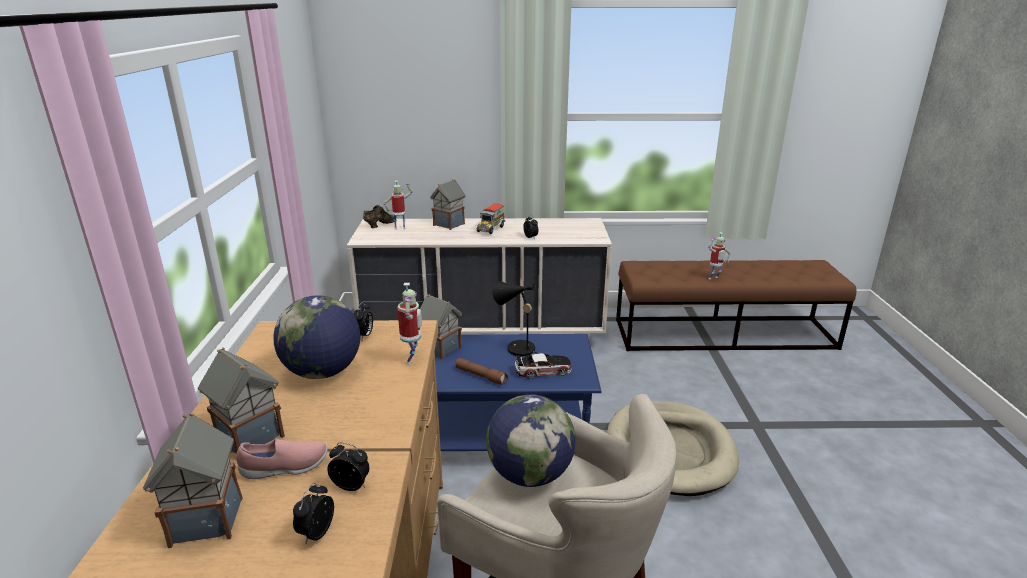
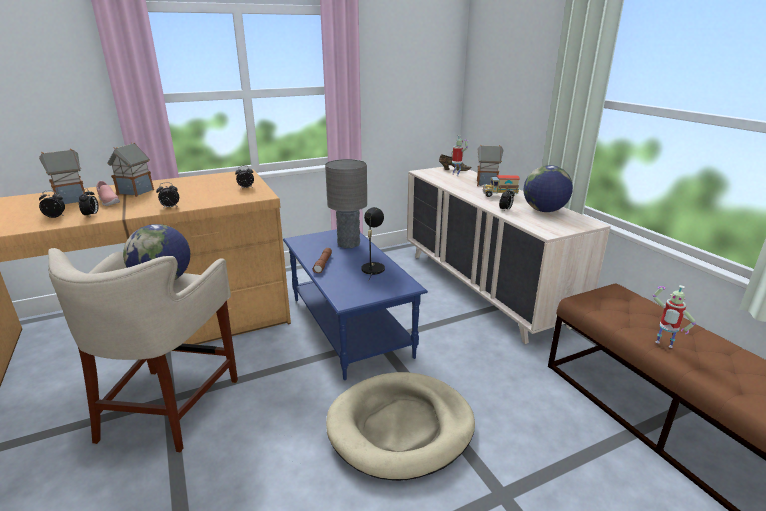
camera: 65 degrees right, 0 degrees up
globe [274,295,360,379] -> globe moved to [524,165,573,212]
toy robot [397,283,422,365] -> none
toy house [420,294,462,360] -> grey table lamp [325,159,367,249]
toy car [515,353,572,379] -> none
none -> alarm clock [156,183,179,209]

